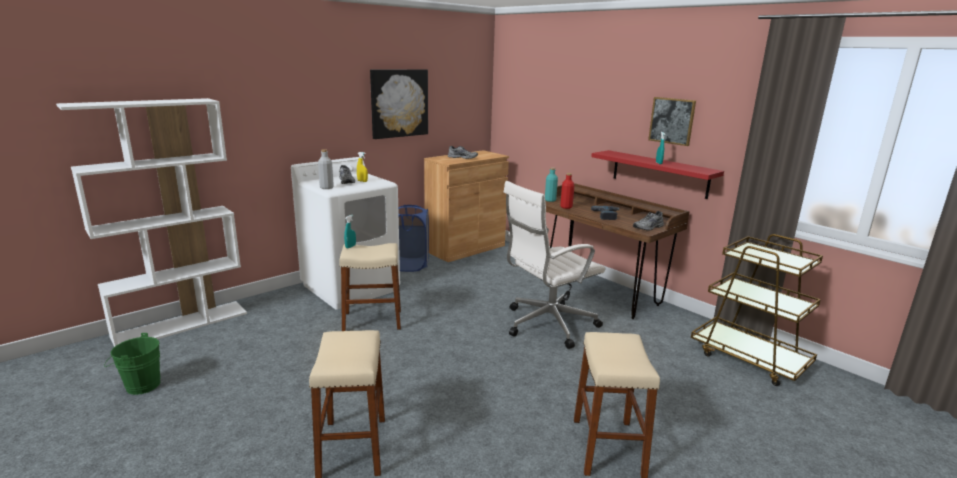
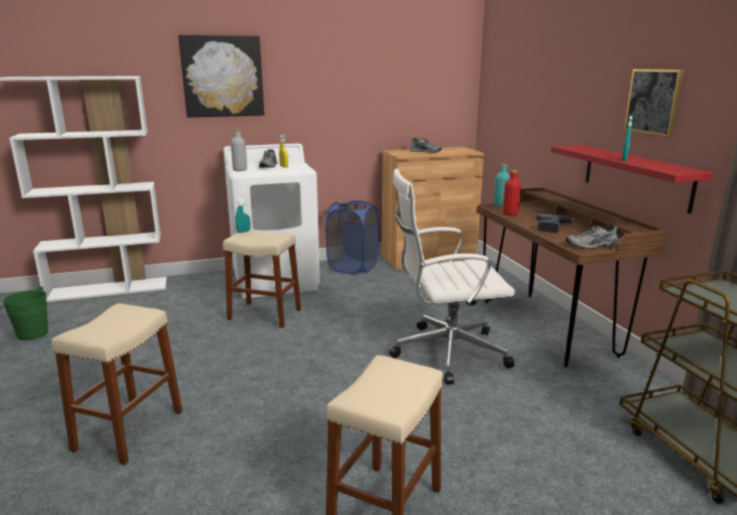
camera: 25 degrees right, 0 degrees up
picture [370,69,428,139] -> picture moved to [178,35,264,118]

